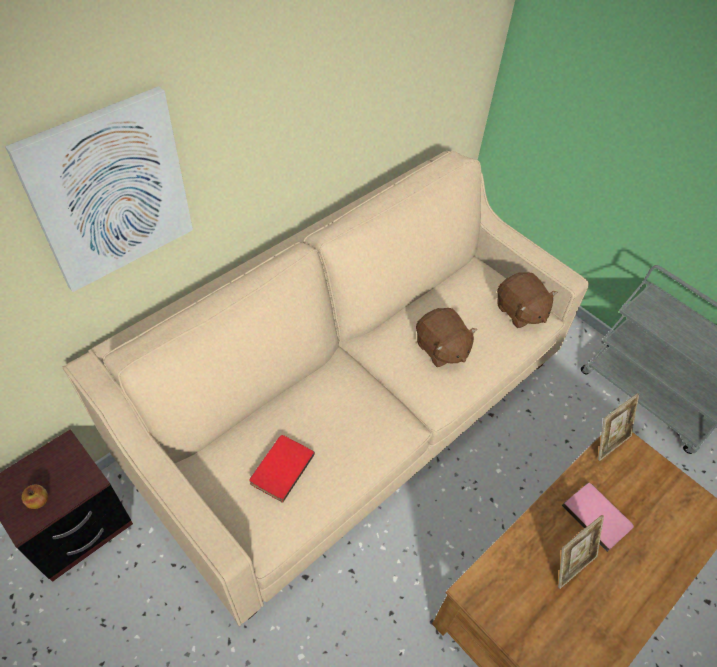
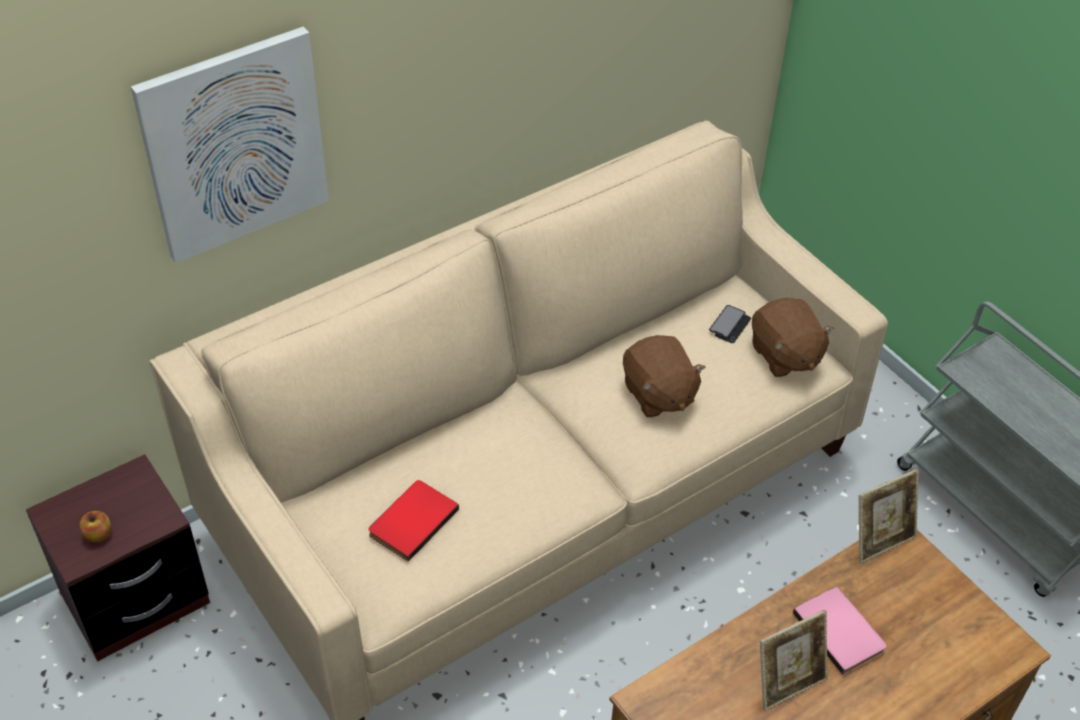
camera: 10 degrees right, 5 degrees down
none -> phone [709,305,751,343]

